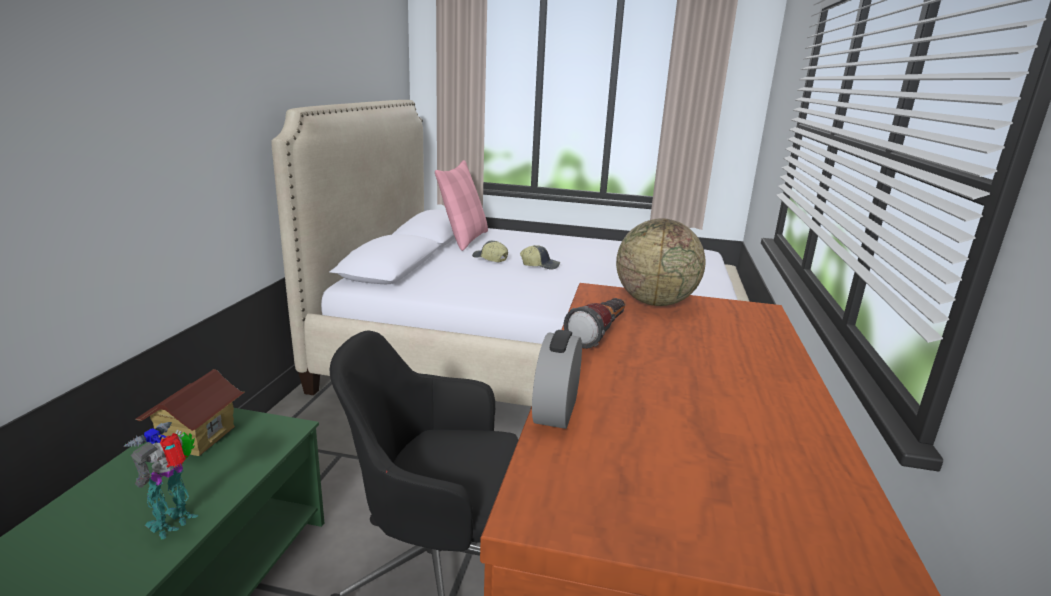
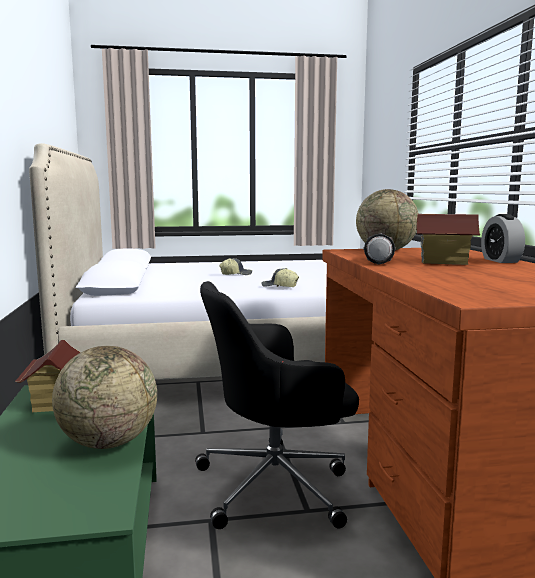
camera: 20 degrees left, 10 degrees down
toy robot [124,422,198,540] -> globe [52,346,157,449]
pink pillow [435,160,488,251] -> none
cap [472,241,508,262] -> cap moved to [261,268,299,287]
alarm clock [532,330,582,429] -> alarm clock moved to [481,214,525,263]
none -> toy house [416,214,480,265]

